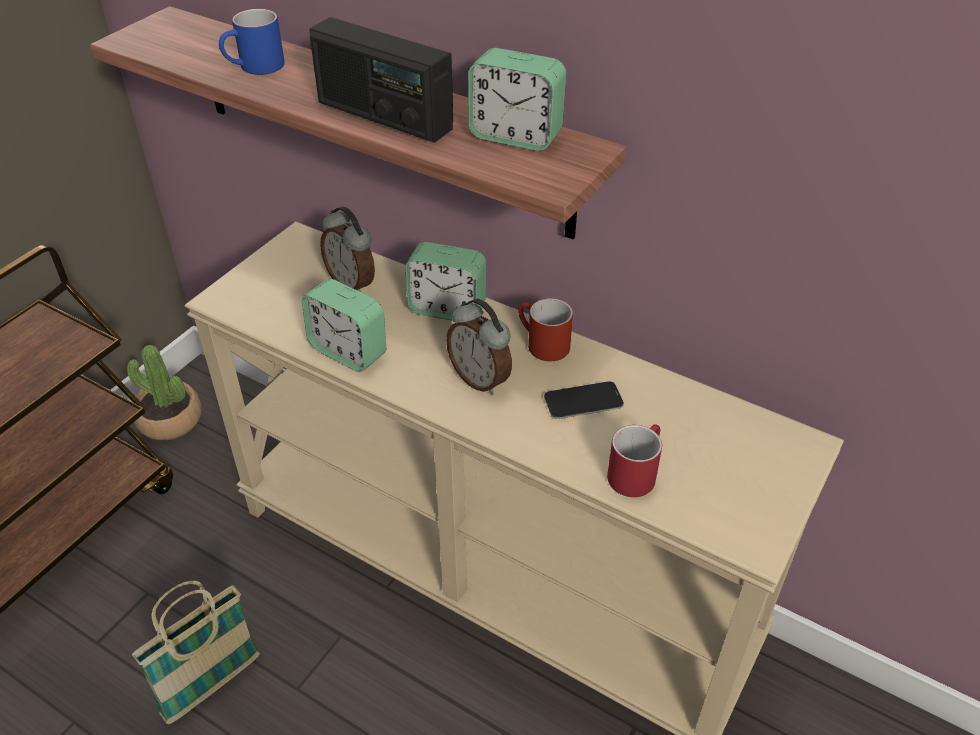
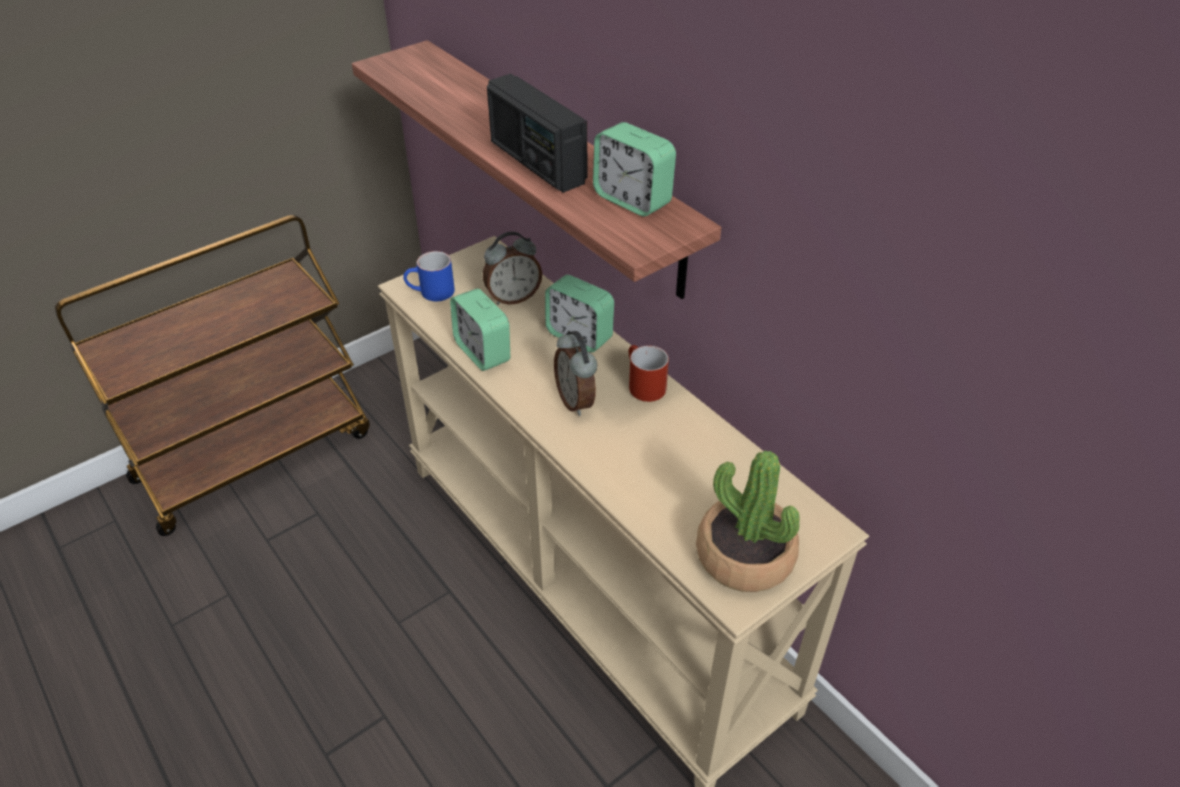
camera: 20 degrees right, 0 degrees up
potted plant [127,345,202,440] -> potted plant moved to [696,450,800,592]
basket [132,581,260,724] -> none
blue mug [219,9,285,75] -> blue mug moved to [403,251,455,301]
alarm clock [320,206,375,292] -> alarm clock turned 90 degrees counterclockwise [483,232,542,305]
phone [544,381,624,419] -> none
red mug [607,424,662,497] -> none

